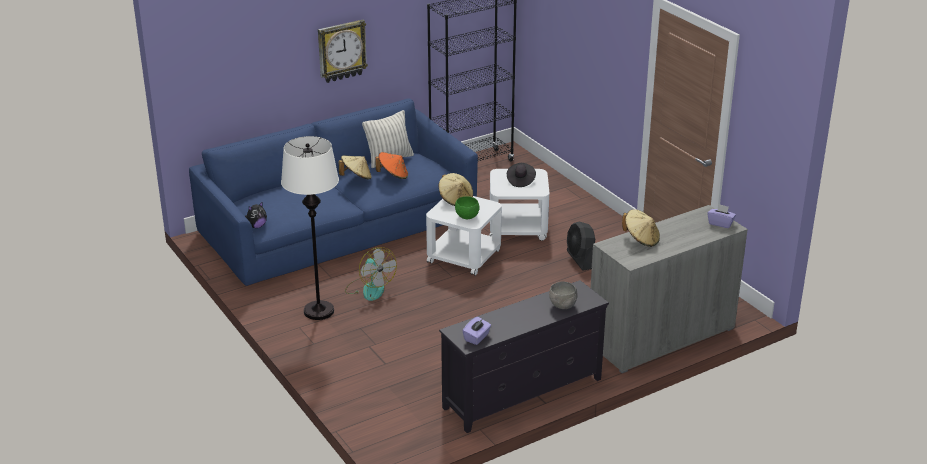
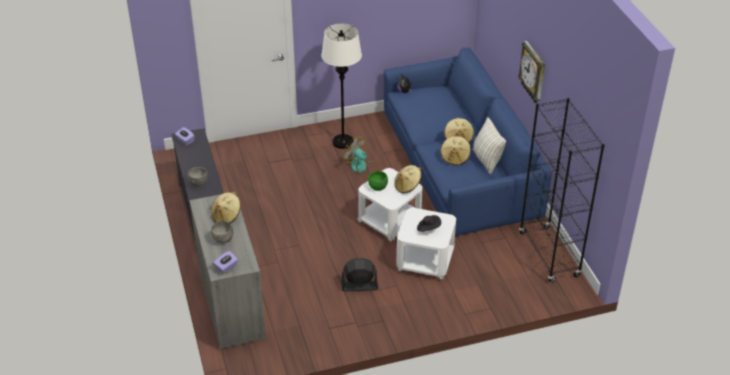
camera: 105 degrees right, 10 degrees up
fan [345,247,397,301] -> fan turned 60 degrees clockwise [342,136,380,177]
orange hat [376,152,408,179] -> beige hat [440,135,471,165]
none -> grey bowl [211,221,234,243]

